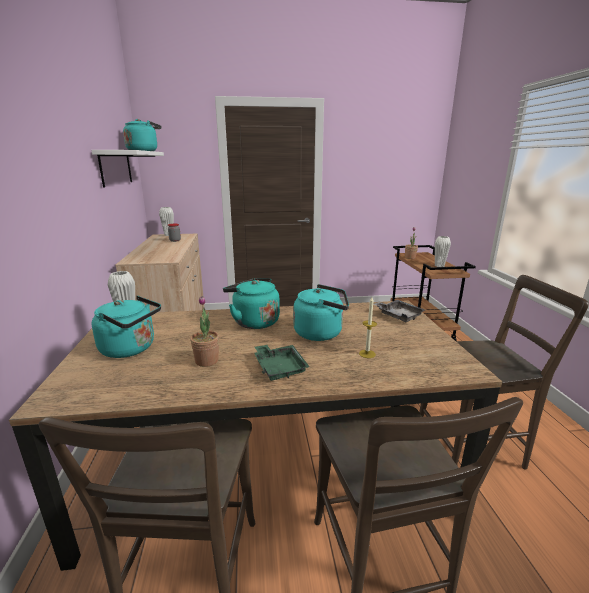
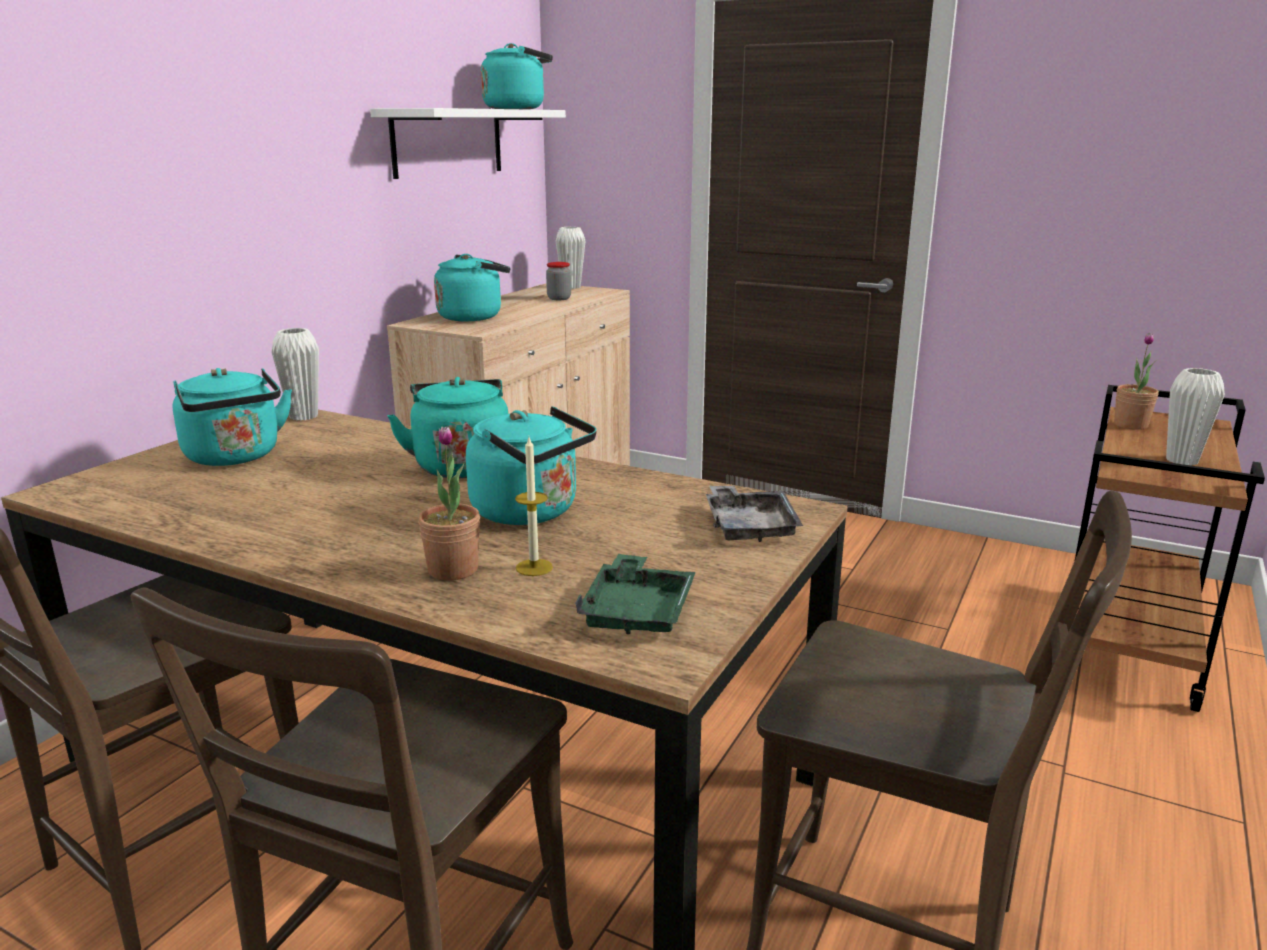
camera: 35 degrees right, 0 degrees up
potted plant [190,296,219,367] -> potted plant moved to [418,426,480,580]
green tray [254,345,310,381] -> green tray moved to [575,554,696,634]
none -> turquoise kettle [434,254,510,321]

